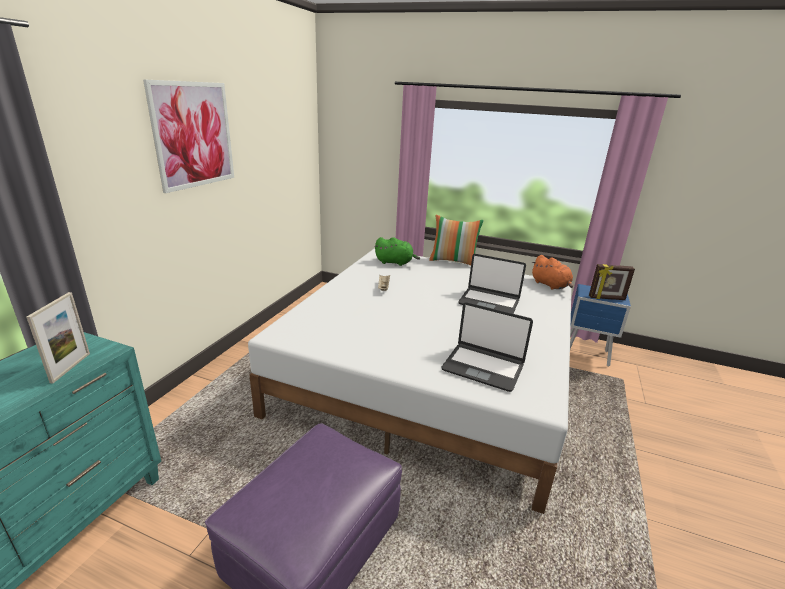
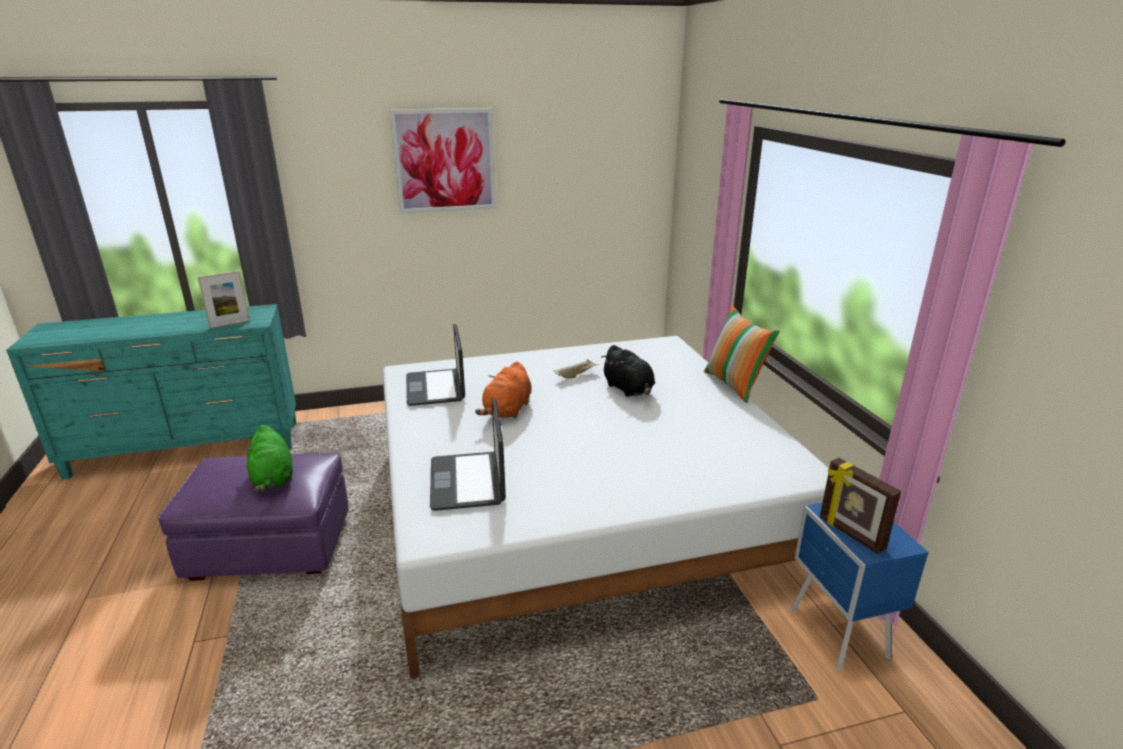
camera: 55 degrees right, 0 degrees up
green plush toy [375,237,420,266] -> green plush toy moved to [244,425,293,493]
laptop [458,254,526,314] -> laptop moved to [406,324,465,406]
orange plush toy [532,255,573,290] -> orange plush toy moved to [475,361,531,419]
none -> black plush toy [601,345,655,397]

